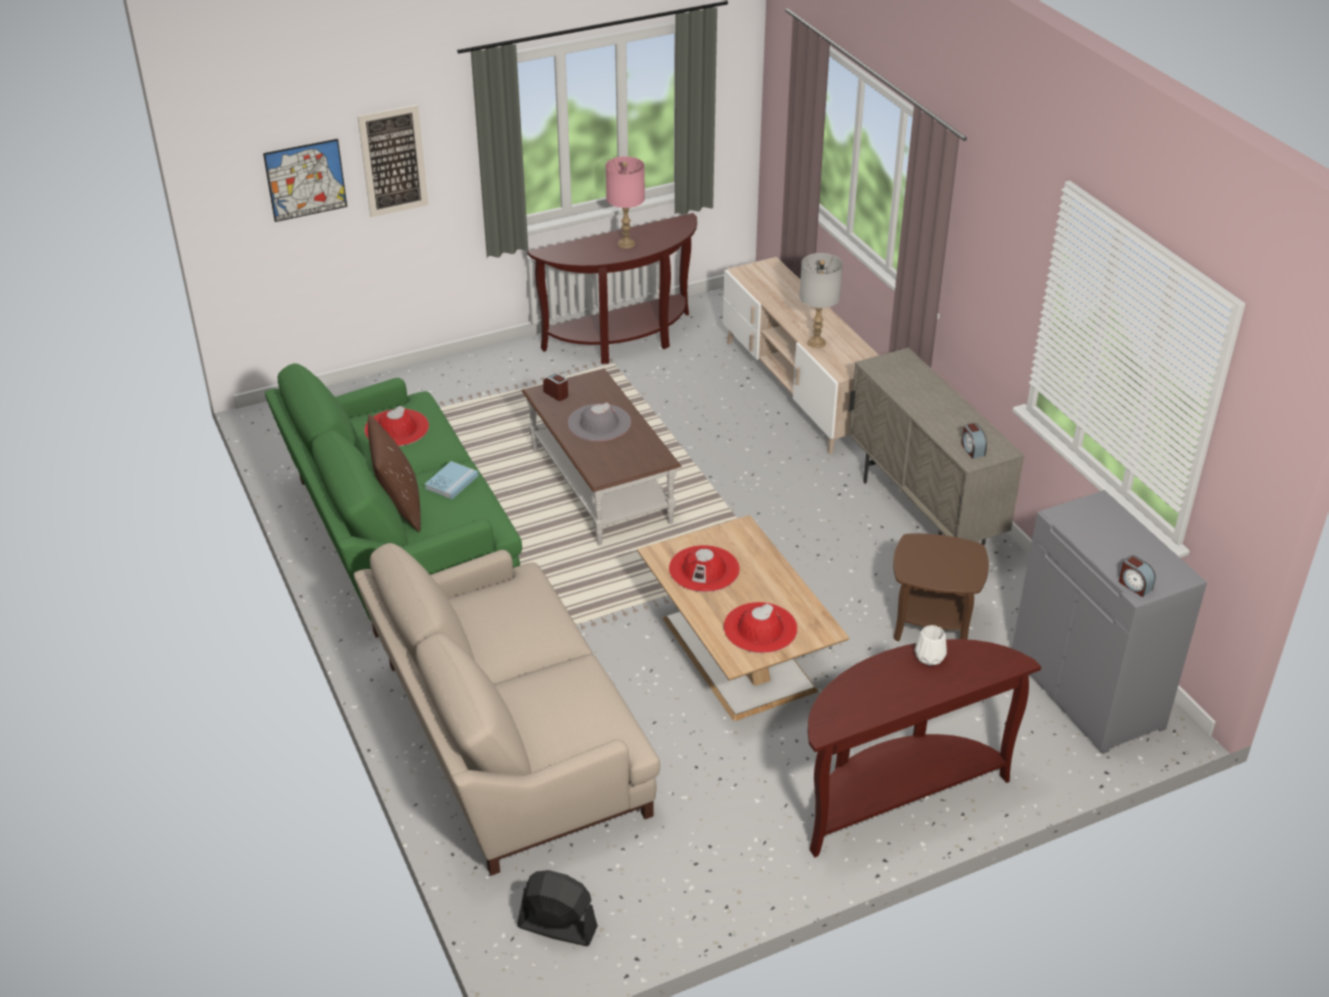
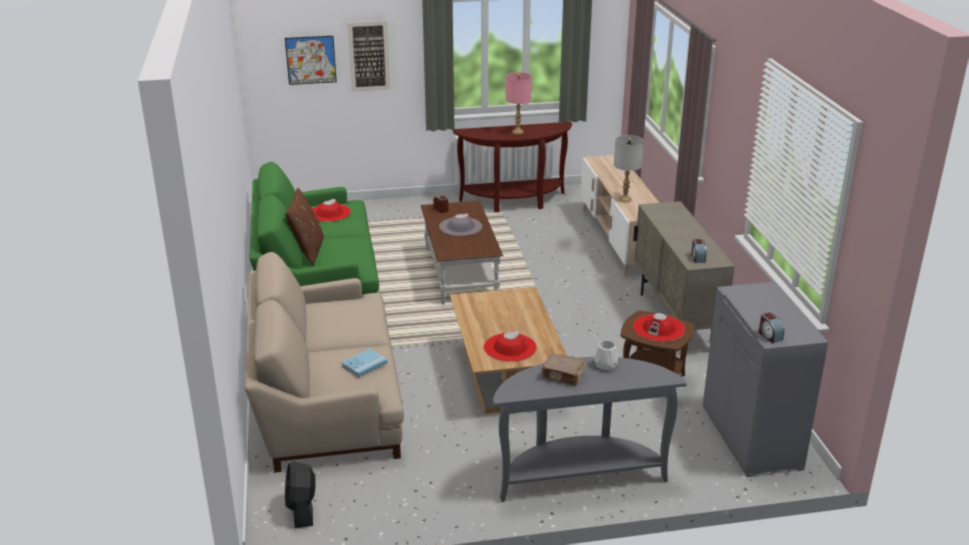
camera: 15 degrees right, 10 degrees down
blue book [424,461,478,499] -> blue book moved to [341,349,387,377]
black fan [517,870,598,946] -> black fan turned 135 degrees counterclockwise [285,461,316,528]
red hat [669,545,740,592] -> red hat moved to [633,313,685,342]
brown console table [808,639,1041,857] -> grey console table [493,357,687,502]
none -> brown book [541,353,585,386]

